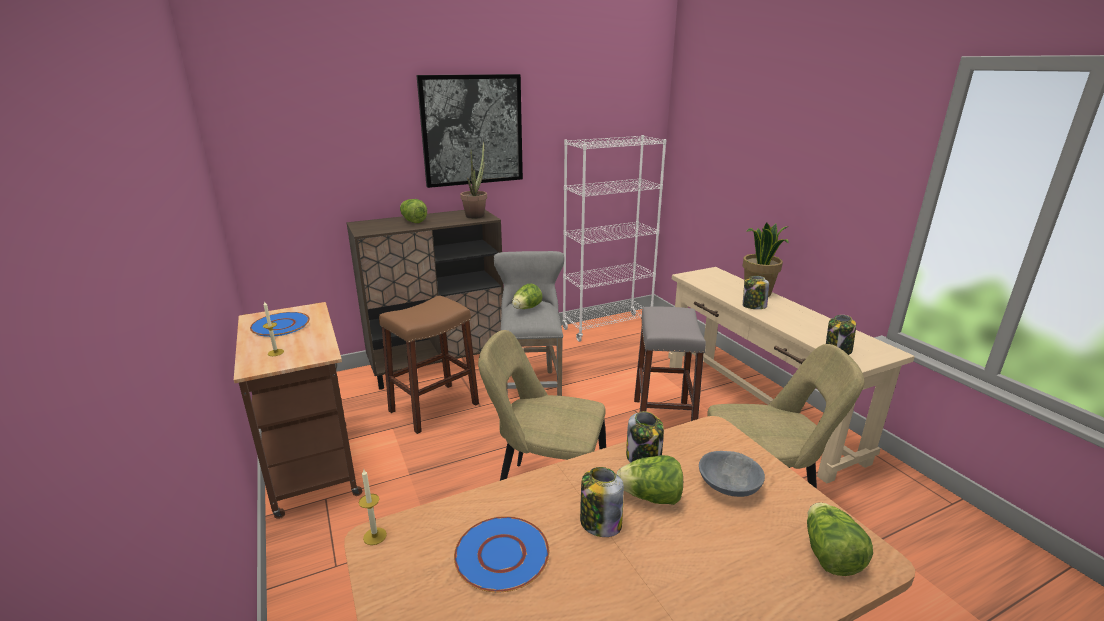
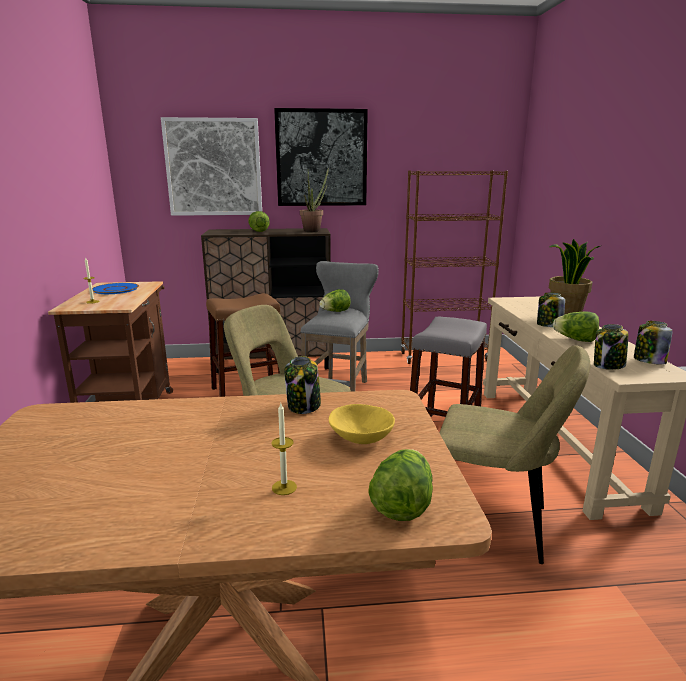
camera: 20 degrees right, 5 degrees down
candle [359,468,387,545] -> candle moved to [272,403,297,495]
blue plate [454,516,549,592] -> none
white bookcase [562,135,667,342] -> brown bookcase [400,171,508,364]
jar [580,467,624,537] -> jar moved to [634,321,673,365]
lettuce [617,455,683,505] -> lettuce moved to [553,311,599,342]
grey bowl [699,451,765,497] -> yellow bowl [329,404,395,444]
none -> picture [161,117,262,216]

